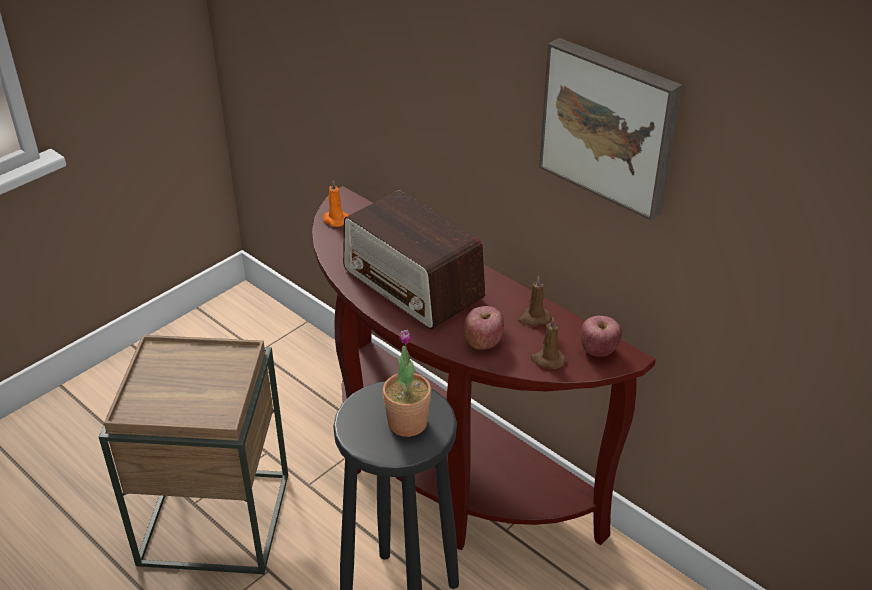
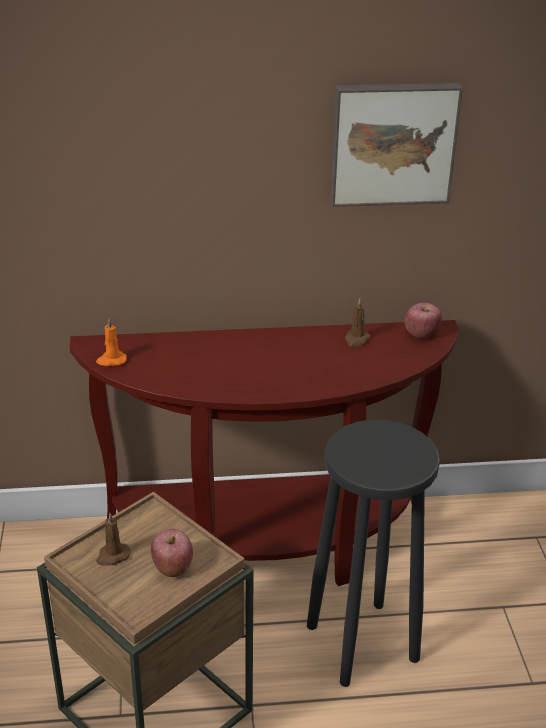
camera: 50 degrees left, 5 degrees down
radio [343,190,485,329] -> none
potted plant [382,329,431,437] -> none
apple [464,306,504,350] -> apple moved to [151,529,193,577]
brown candle [530,317,565,369] -> brown candle moved to [96,513,131,566]

